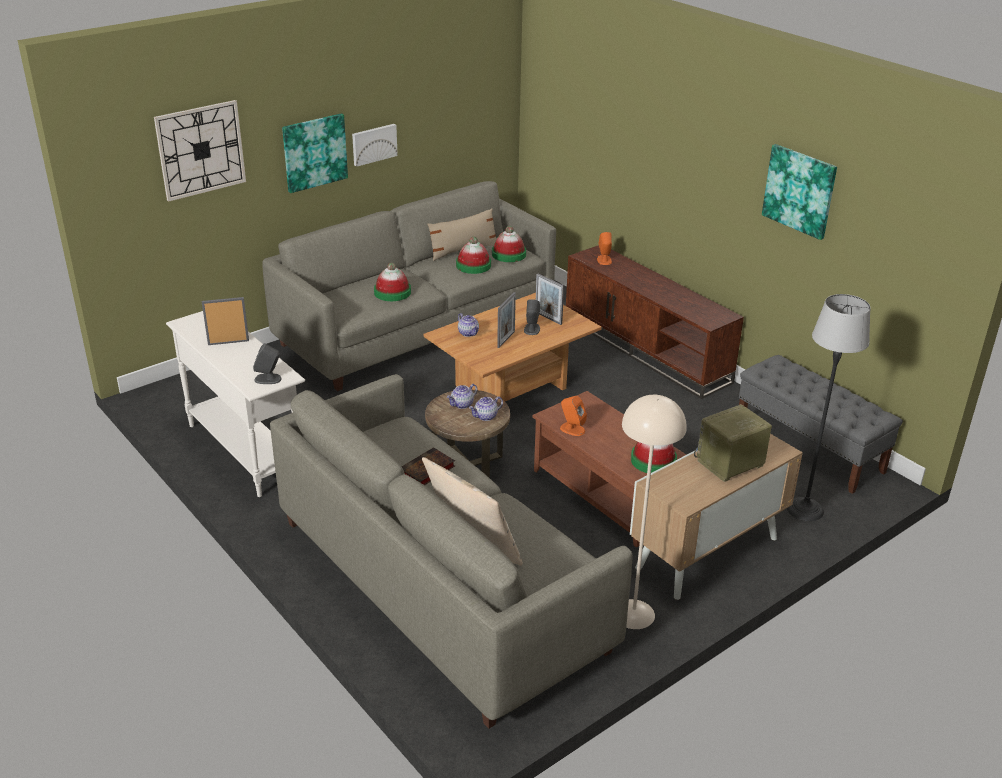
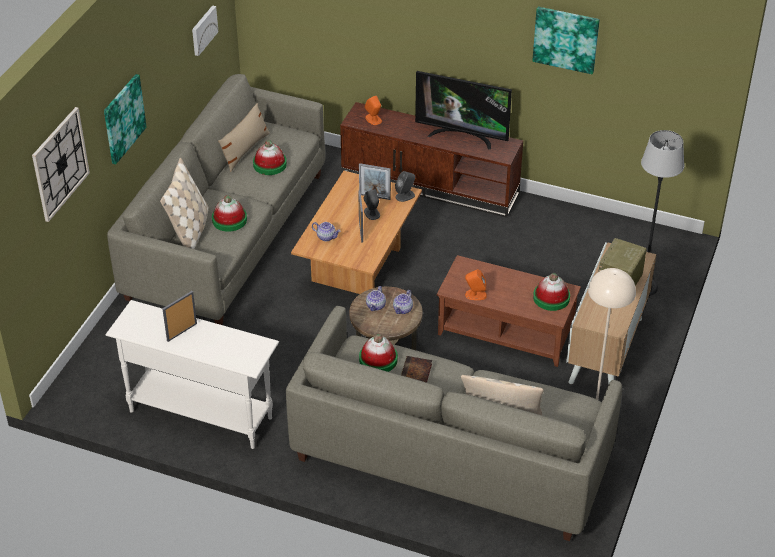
camera: 30 degrees left, 10 degrees up
grey speaker [253,343,282,384] -> grey speaker moved to [395,171,415,202]
picture [352,124,398,167] -> picture moved to [192,5,218,56]
hat [492,226,526,262] -> hat moved to [359,334,398,372]
grey bench [739,355,903,494] -> none
none -> beige pillow [160,158,209,249]
none -> television [415,71,512,150]

